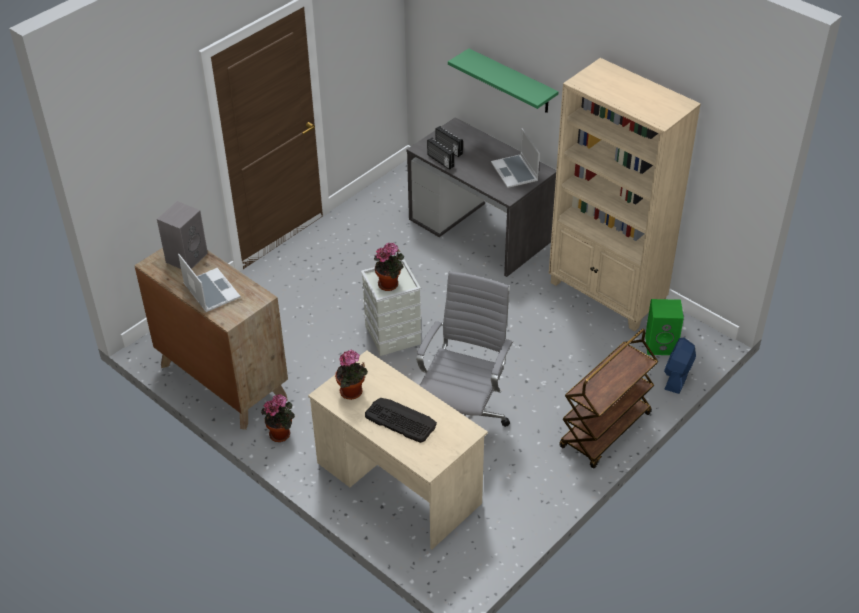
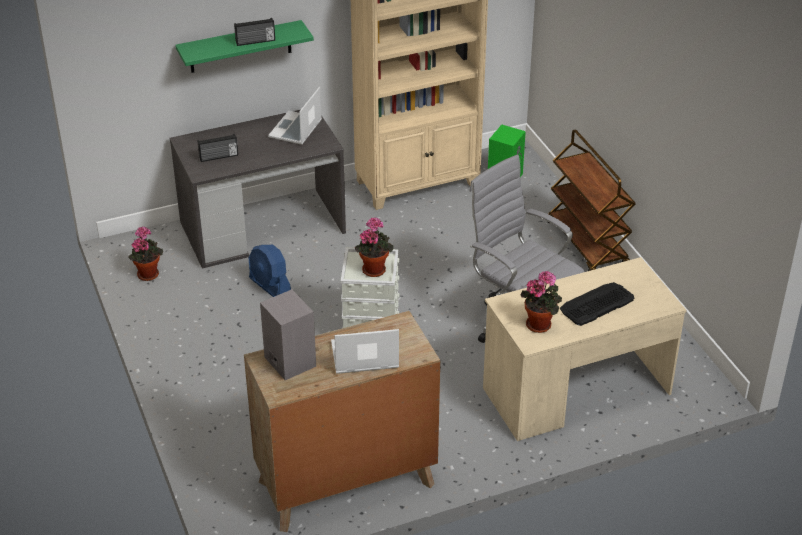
camera: 65 degrees left, 5 degrees down
potted plant [261,394,295,442] -> potted plant moved to [128,227,163,281]
radio [427,138,454,170] -> radio moved to [234,18,275,46]
laptop [491,129,540,188] -> laptop turned 105 degrees clockwise [268,87,322,145]
blue fan [664,337,696,394] -> blue fan moved to [249,245,291,297]

